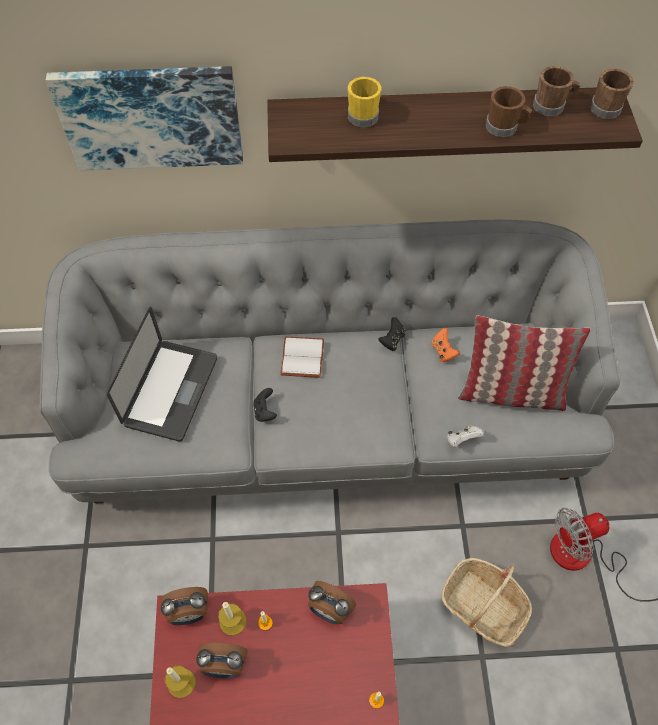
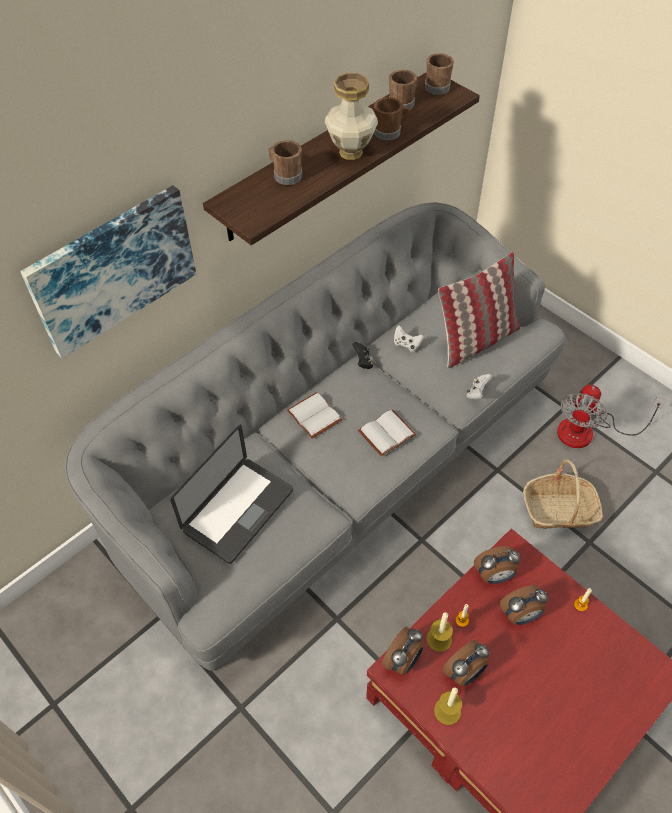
camera: 40 degrees left, 5 degrees down
laptop [107,307,217,442] -> laptop turned 60 degrees clockwise [170,425,293,564]
black game controller [253,388,277,422] -> none
yellow mug [348,77,381,127] -> brown mug [269,140,302,185]
orange game controller [431,328,460,362] -> white game controller [394,325,424,352]
none -> vase [325,73,378,160]
none -> white book [358,409,416,457]
none -> alarm clock [499,585,548,625]

